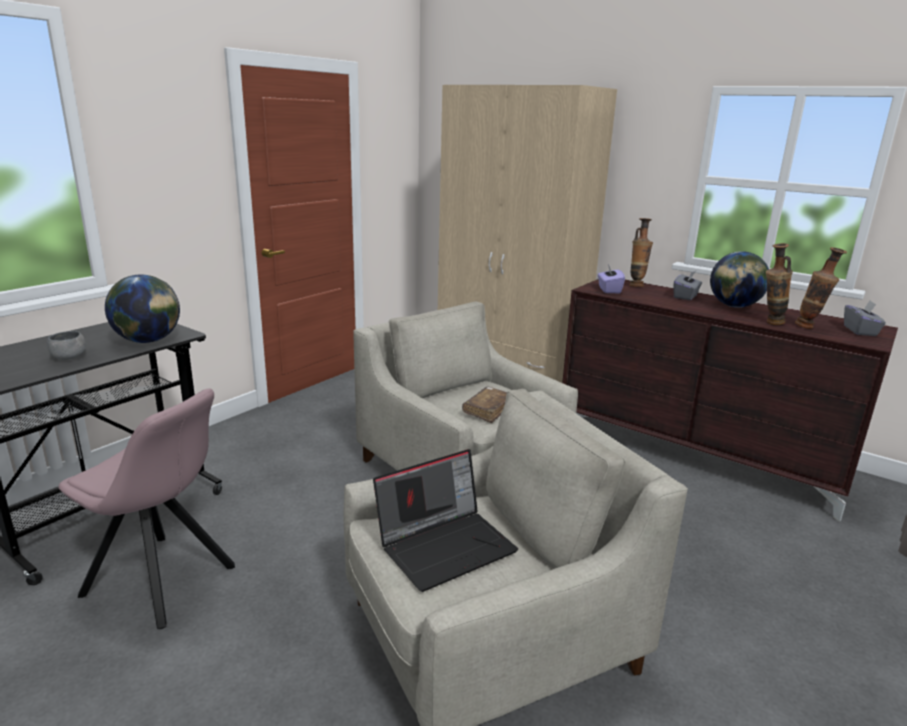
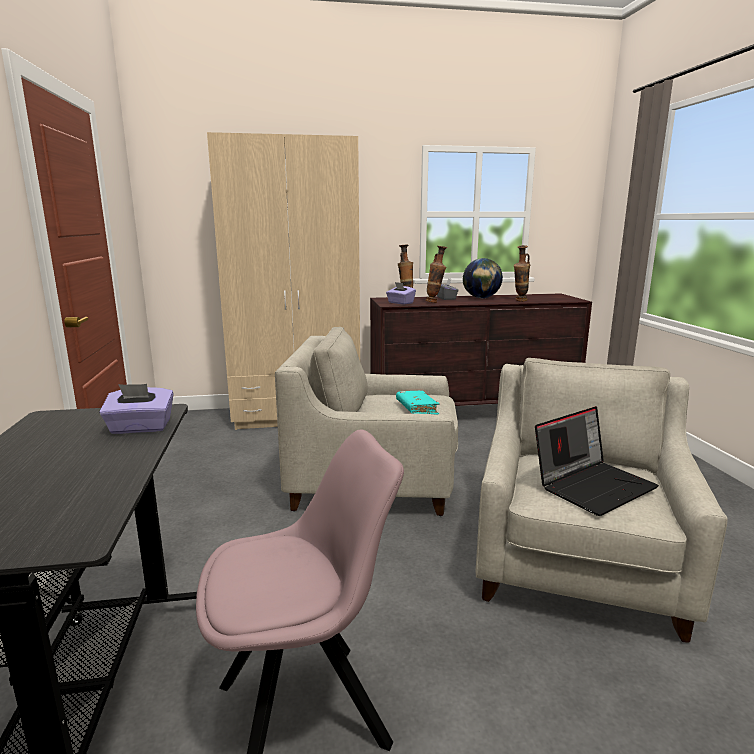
camera: 45 degrees left, 5 degrees down
grey bowl [47,331,86,360] -> none
globe [105,275,180,343] -> purple tissue box [100,384,174,434]
laptop [373,449,518,592] -> laptop turned 45 degrees clockwise [535,406,659,516]
brown book [462,387,507,423] -> turquoise book [396,391,440,414]
vase [795,247,847,329] -> vase moved to [425,246,447,303]
grey tissue box [844,301,886,336] -> none

